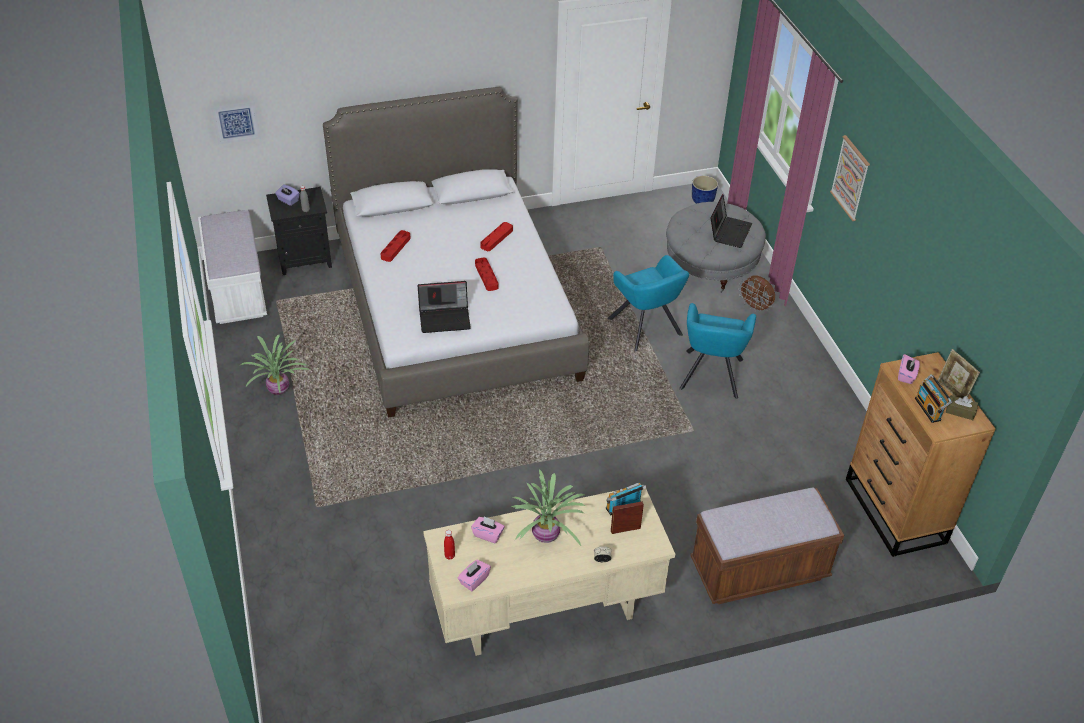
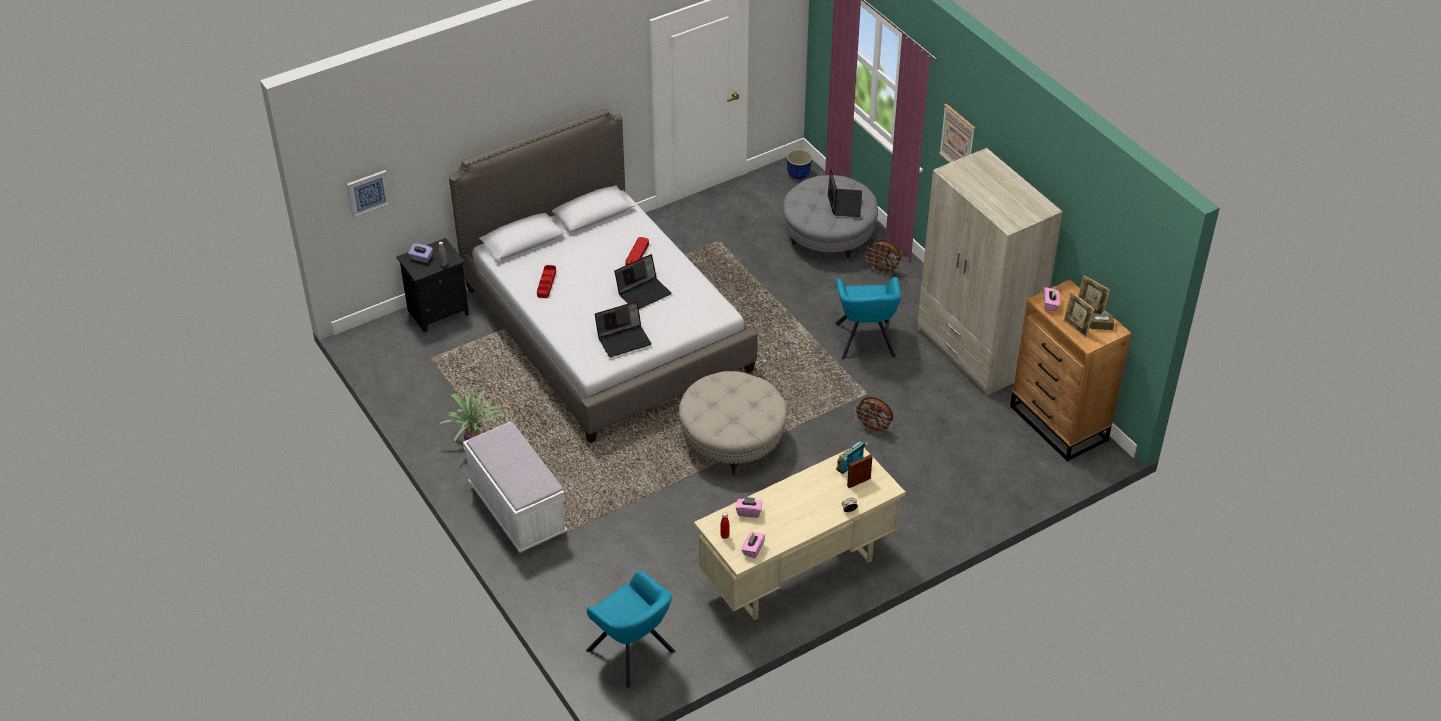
camera: 15 degrees left, 0 degrees up
white bench [198,210,267,324] -> white bench moved to [463,421,568,553]
red tray [475,257,499,291] -> laptop [614,254,671,309]
potted plant [511,469,585,546] -> none
turquoise armchair [608,255,689,351] -> turquoise armchair moved to [586,571,675,688]
brown bench [690,488,844,604] -> none
radio [915,374,952,423] -> picture frame [1063,292,1095,338]
none -> beige ottoman [679,371,787,476]
none -> brown fan [853,397,893,433]
none -> beige wardrobe [917,148,1063,396]

